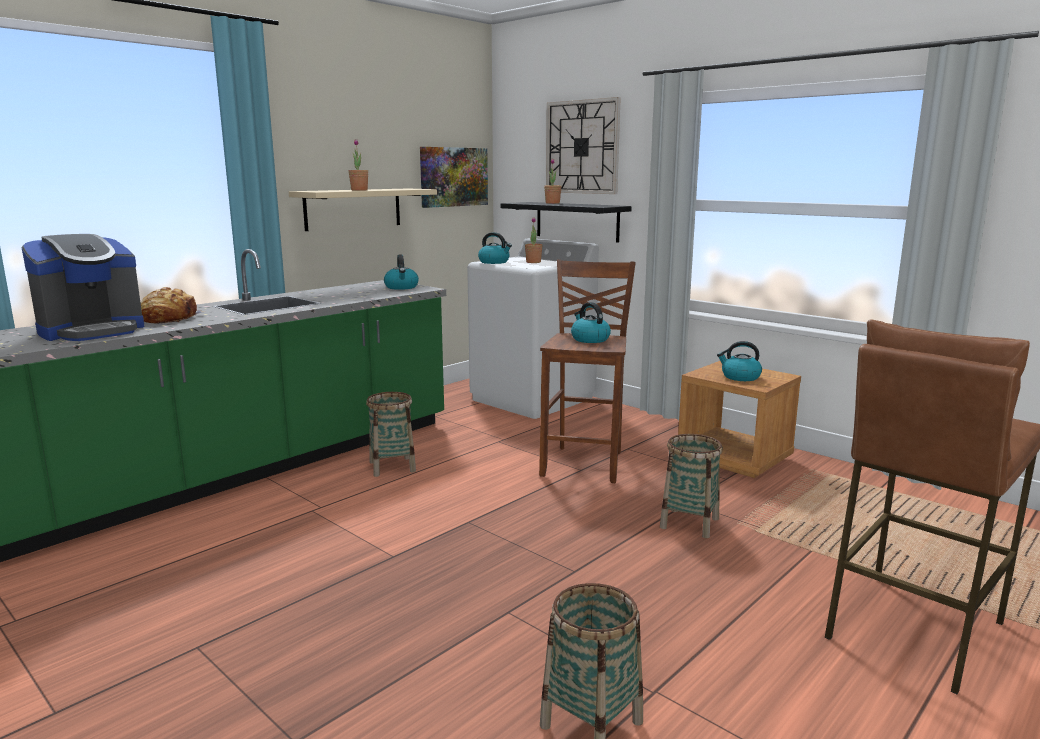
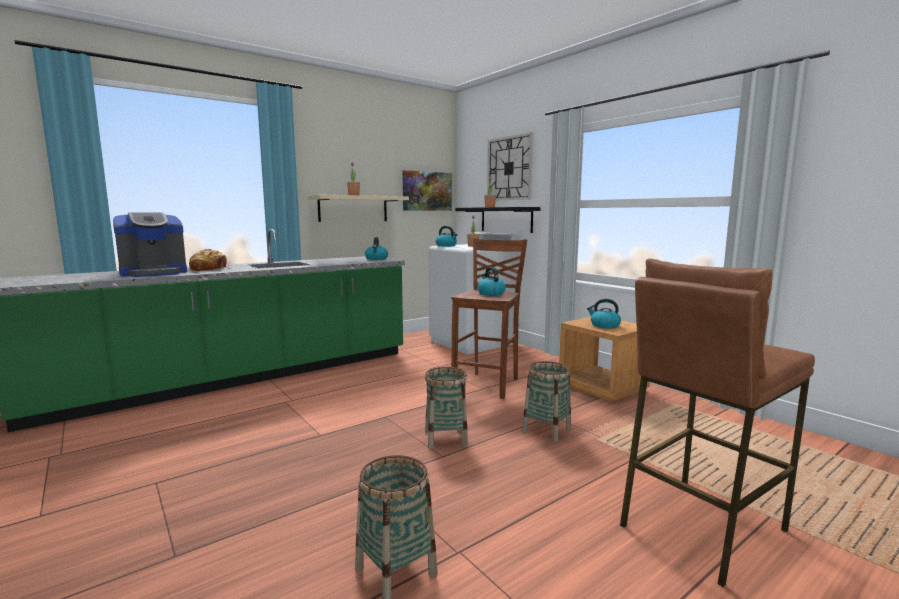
camera: 10 degrees right, 5 degrees down
basket [366,392,416,477] -> basket moved to [425,367,468,449]

